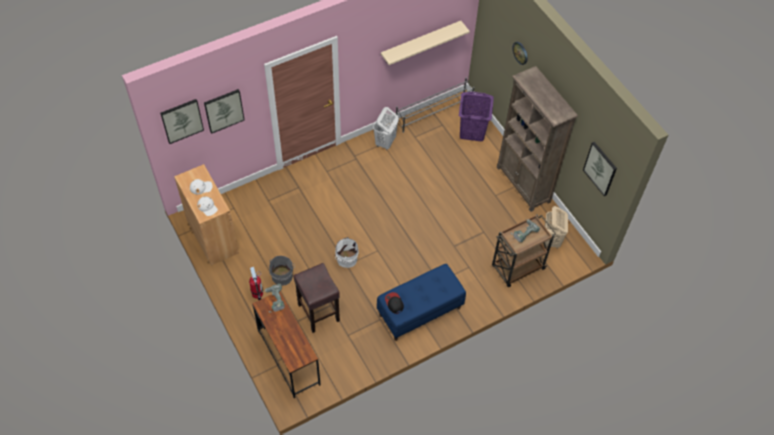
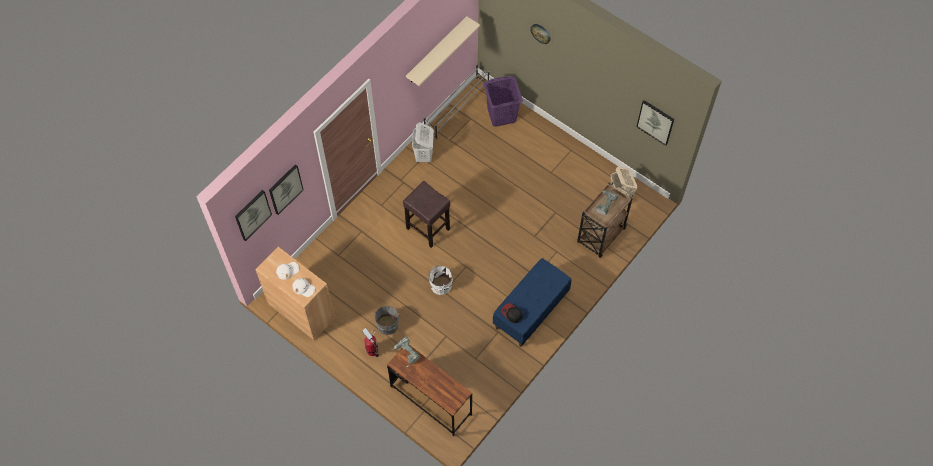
camera: 20 degrees left, 5 degrees up
brown stool [293,263,340,333] -> brown stool moved to [403,181,450,248]
brown bookcase [497,66,578,212] -> none

